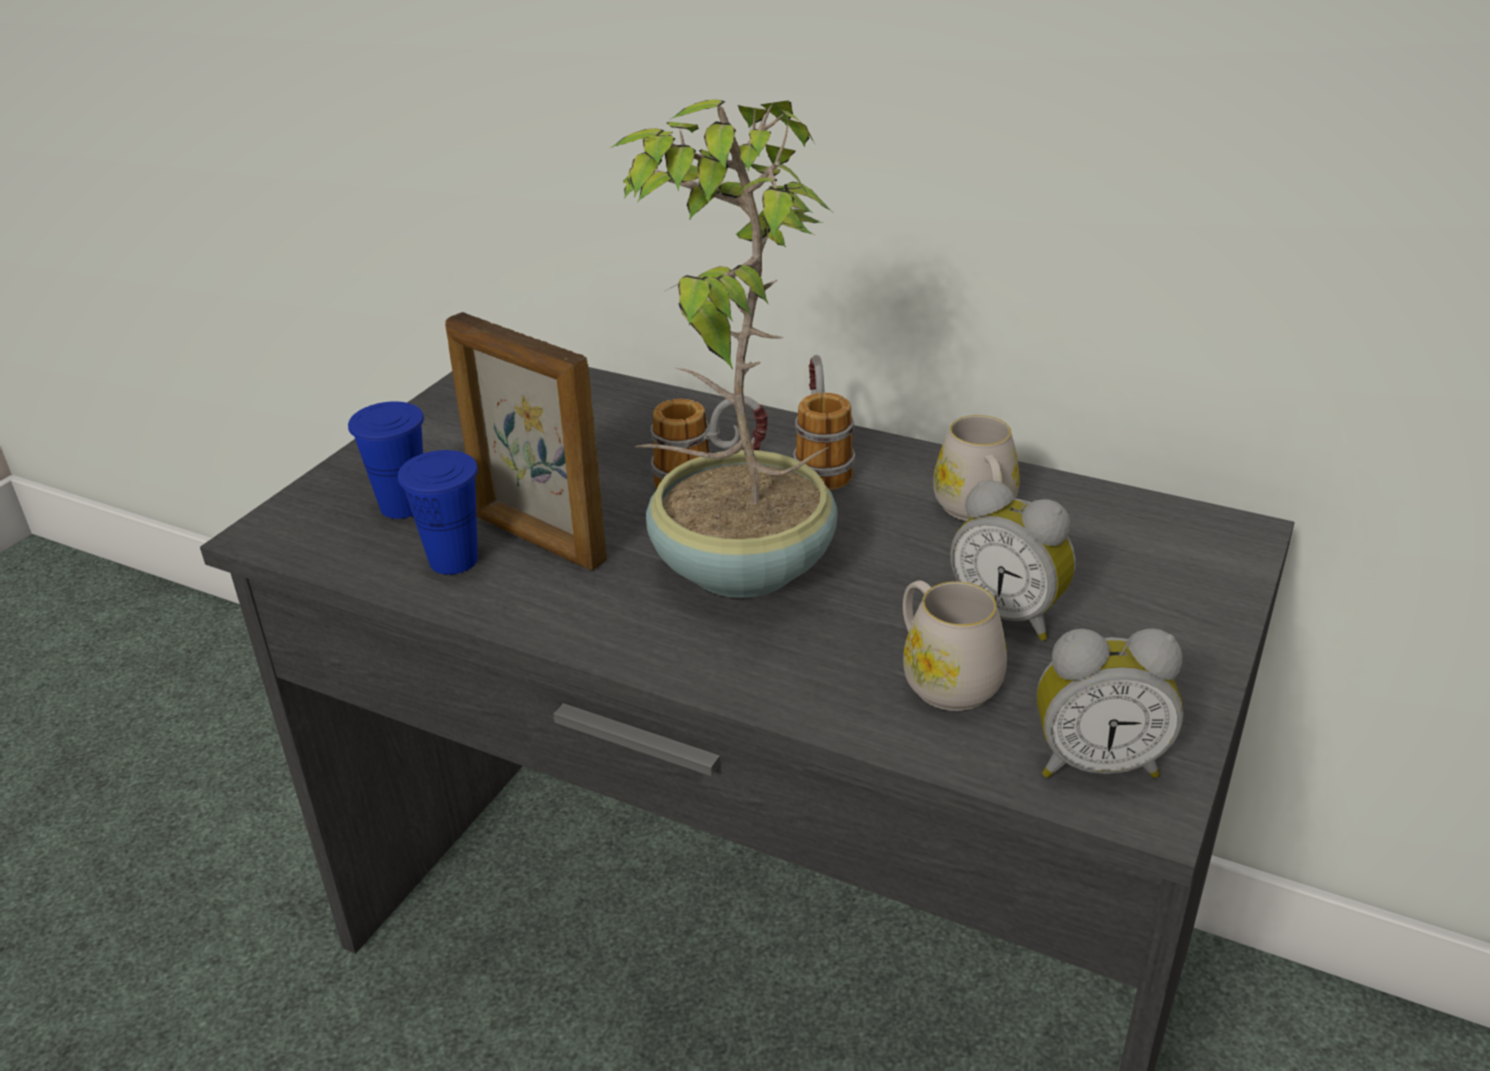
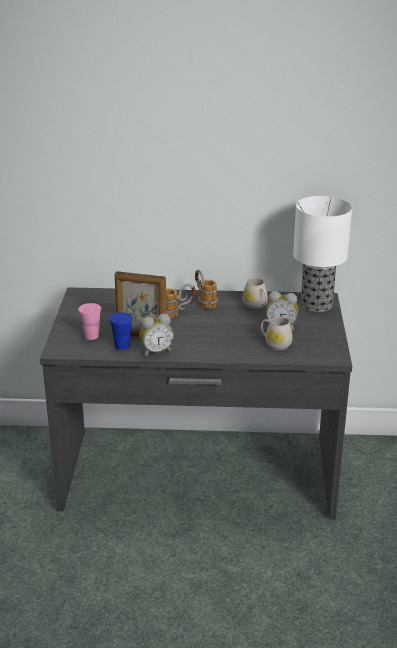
camera: 25 degrees left, 5 degrees down
blue cup [348,401,424,519] -> pink cup [78,303,101,340]
potted plant [610,99,838,598] -> none
alarm clock [1037,628,1184,778] -> alarm clock moved to [139,314,174,357]
none -> table lamp [293,196,352,312]

